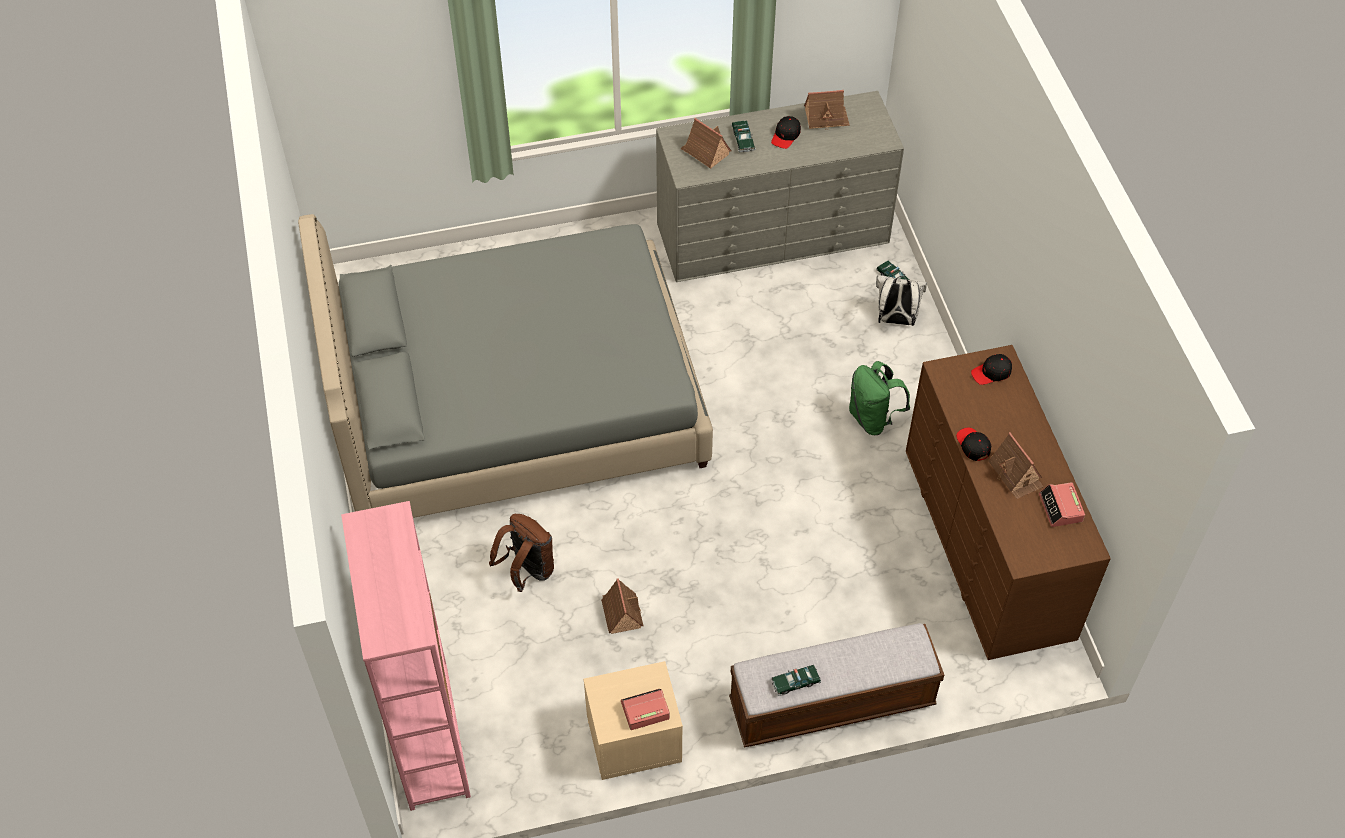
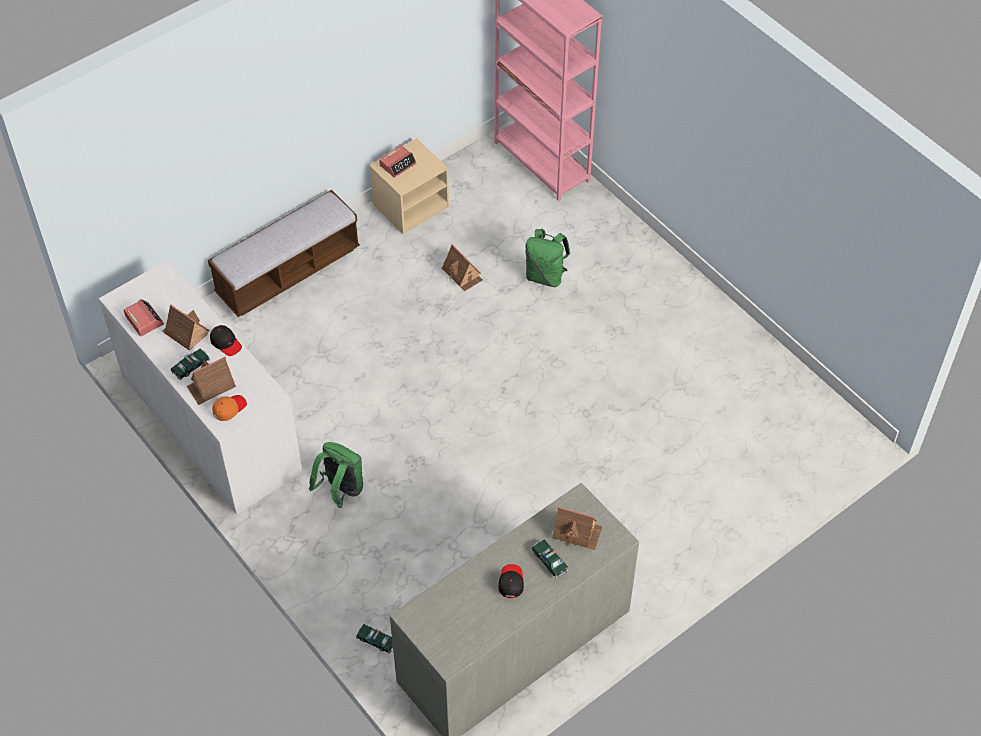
camera: 155 degrees right, 0 degrees up
grey bed [298,214,713,518] -> none
brown backpack [489,514,554,592] -> green backpack [526,229,570,287]
toy car [771,665,821,696] -> toy car moved to [171,349,210,380]
toy house [804,90,850,129] -> toy house moved to [187,357,236,405]
white backpack [876,275,927,326] -> none
brown dresser [906,345,1111,660] -> white dresser [99,260,303,515]
black cap [971,354,1012,385] -> orange cap [212,395,247,421]

